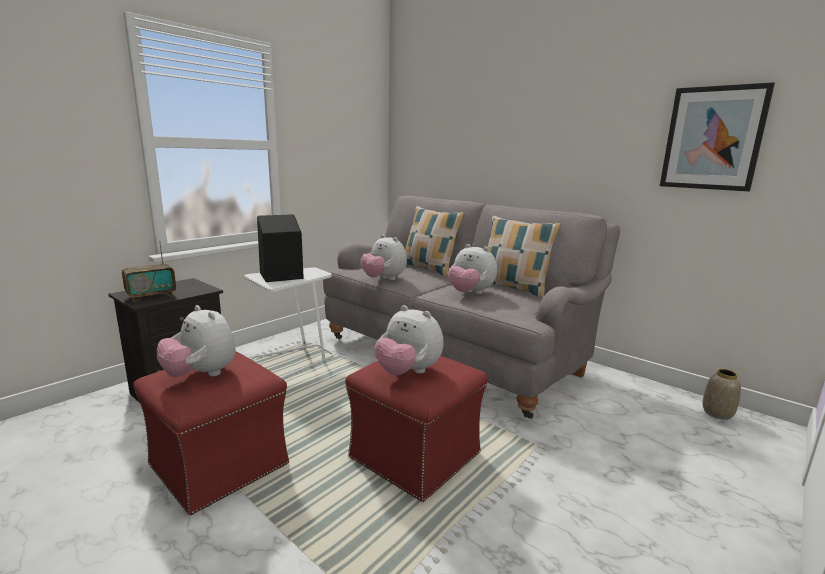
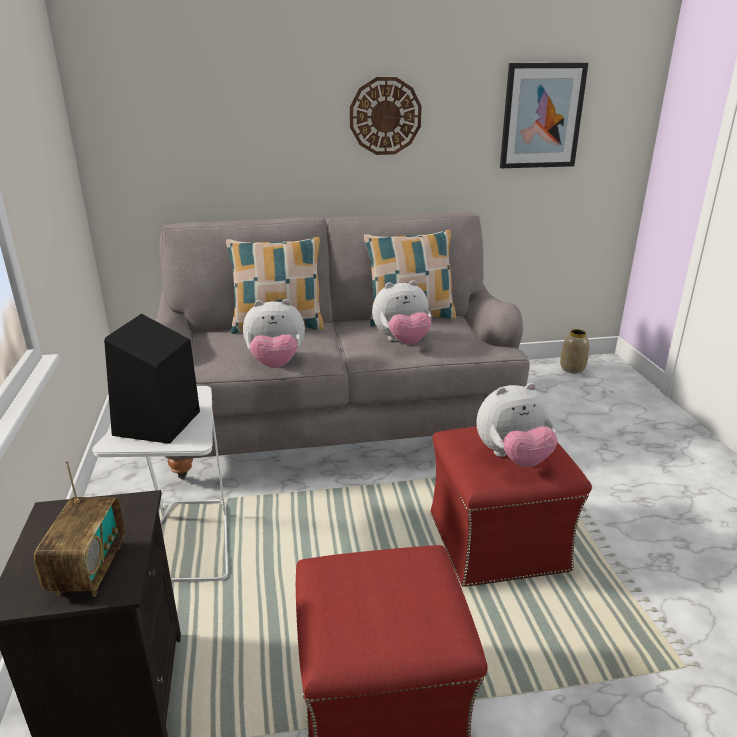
camera: 50 degrees left, 10 degrees up
plush toy [157,305,236,377] -> none
none -> wall clock [350,77,422,155]

